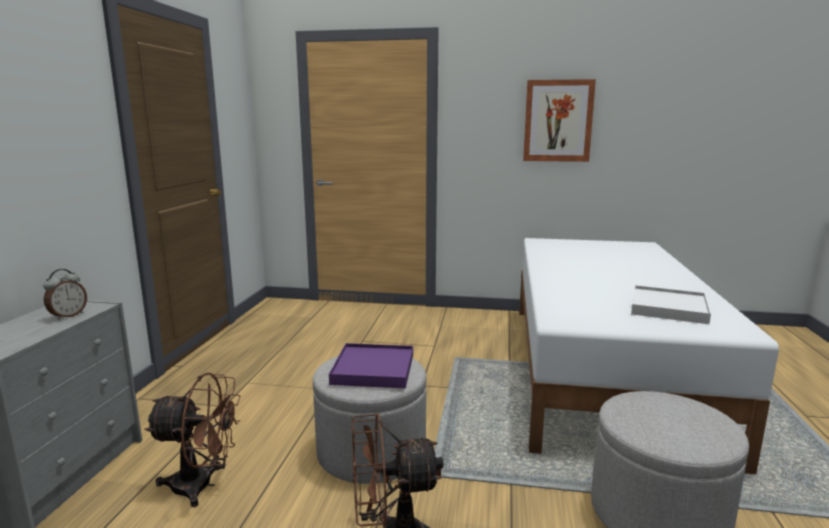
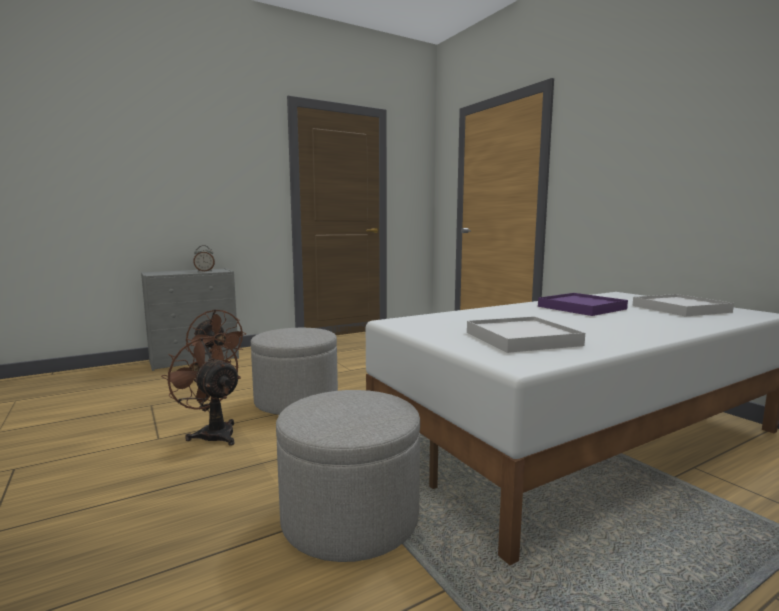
camera: 50 degrees right, 5 degrees down
purple tray [329,343,413,388] -> purple tray moved to [538,293,628,316]
picture [523,79,596,162] -> none
none -> white tray [632,294,734,317]

